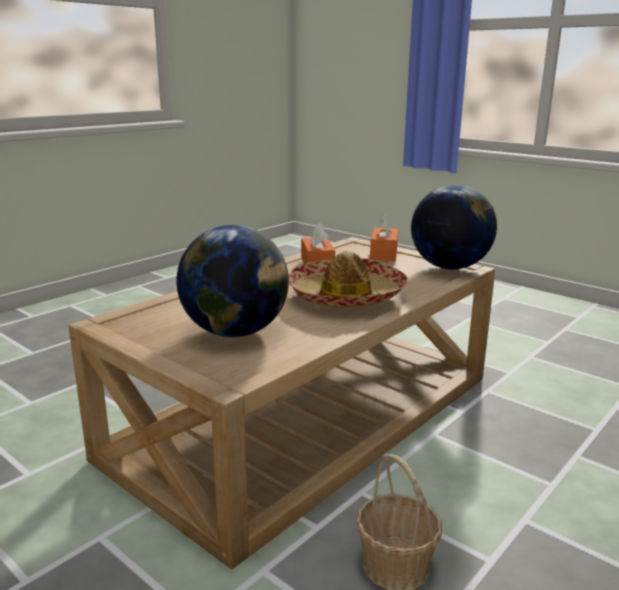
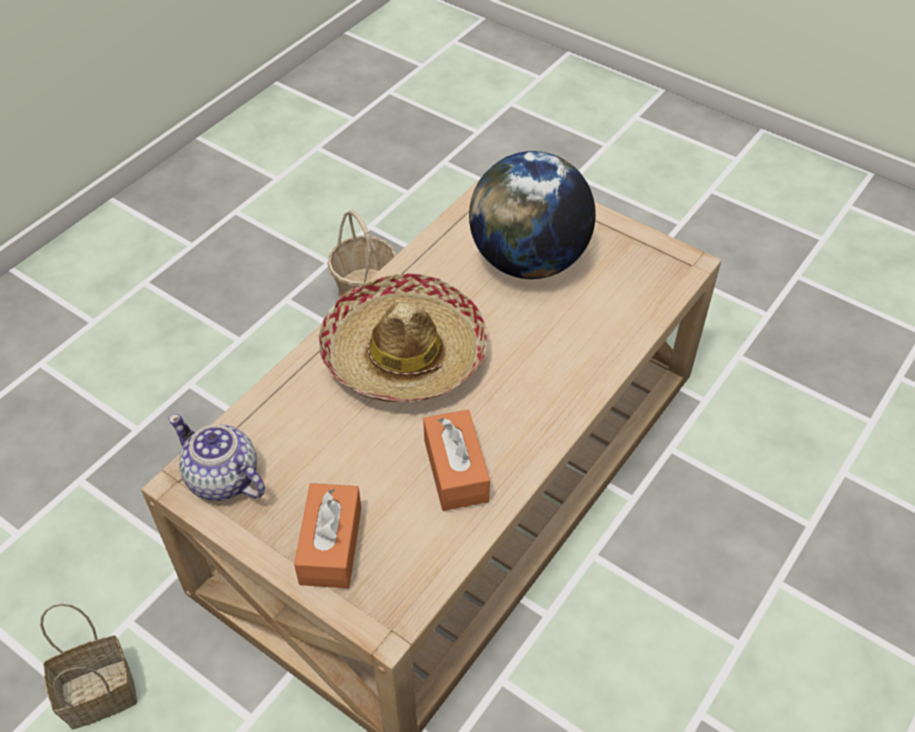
camera: 175 degrees right, 30 degrees up
globe [411,185,497,270] -> teapot [168,414,265,501]
none -> basket [40,604,137,729]

